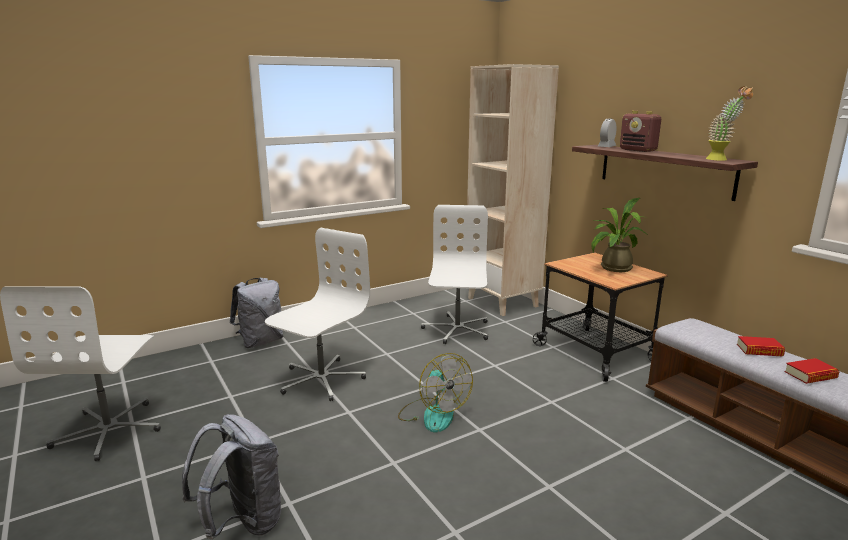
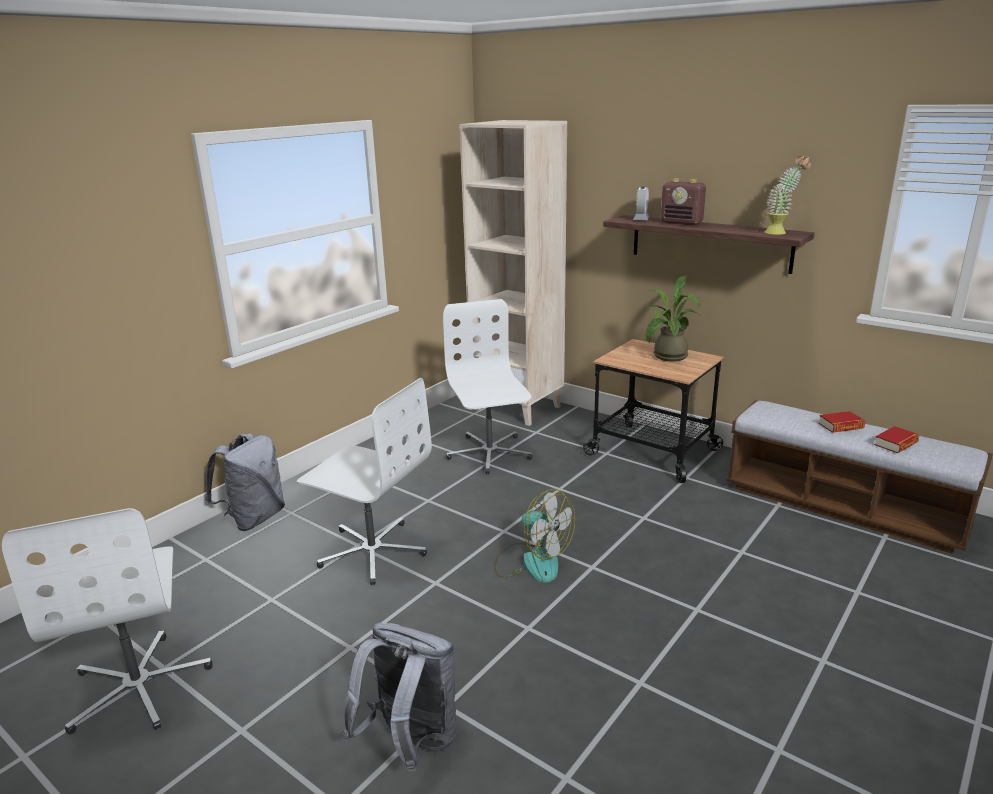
camera: 20 degrees left, 5 degrees up
white office chair [265,228,370,401] -> white office chair turned 105 degrees clockwise [297,378,432,585]

